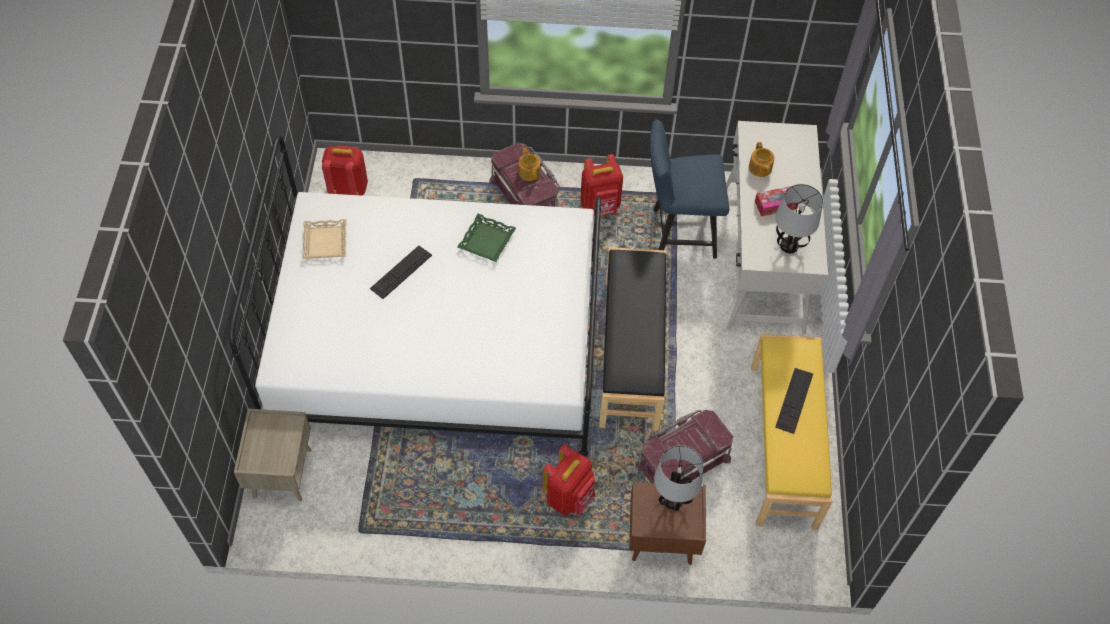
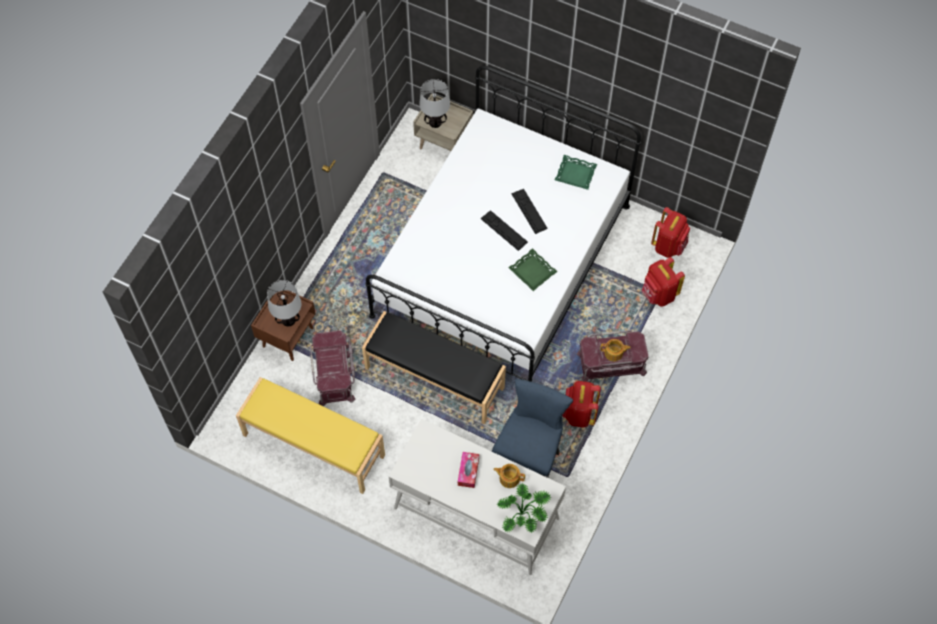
camera: 115 degrees right, 5 degrees up
beige tray [302,219,347,259] -> green tray [555,155,597,190]
red backpack [542,444,595,515] -> red backpack moved to [642,257,685,307]
table lamp [775,184,823,253] -> table lamp moved to [419,79,450,128]
keyboard [775,368,813,434] -> keyboard moved to [481,210,528,251]
none -> potted plant [497,483,551,533]

